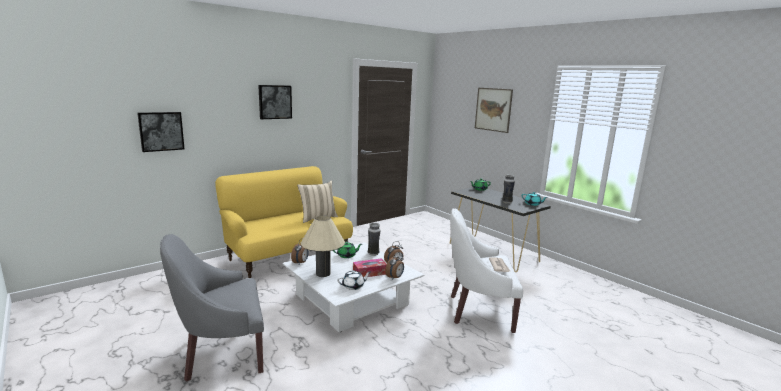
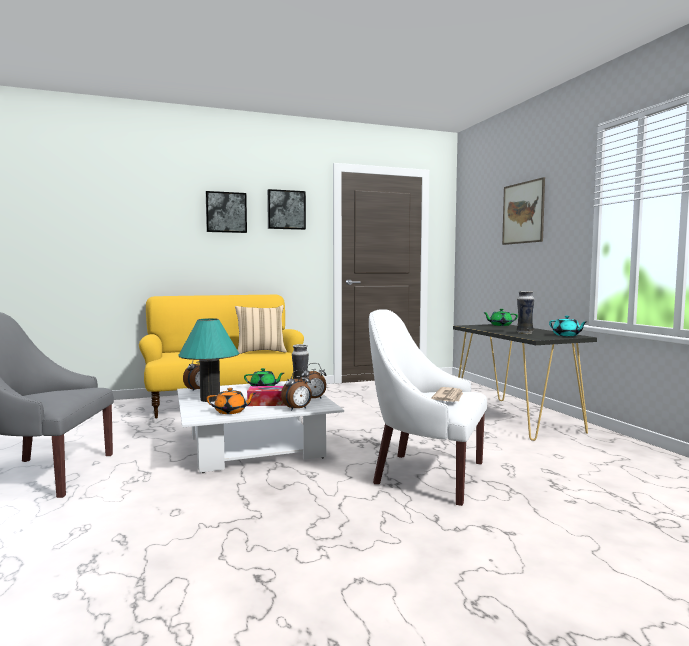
camera: 20 degrees right, 10 degrees down
picture [137,112,184,152] -> picture moved to [267,189,306,230]
beige table lamp [301,215,345,277] -> turquoise table lamp [179,318,239,402]
white teapot [337,270,370,290] -> orange teapot [207,388,256,414]

